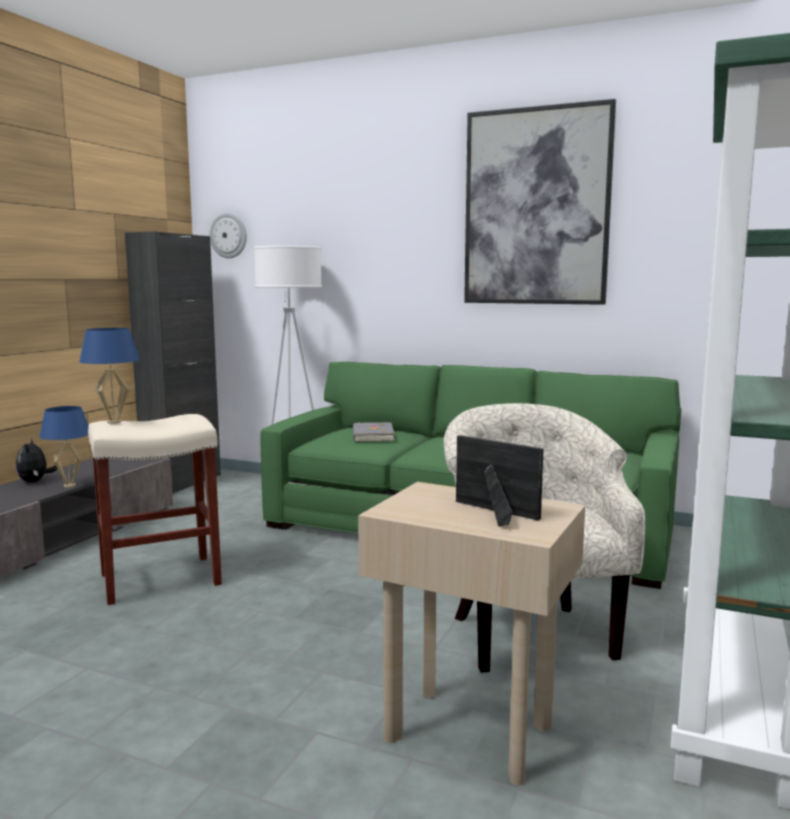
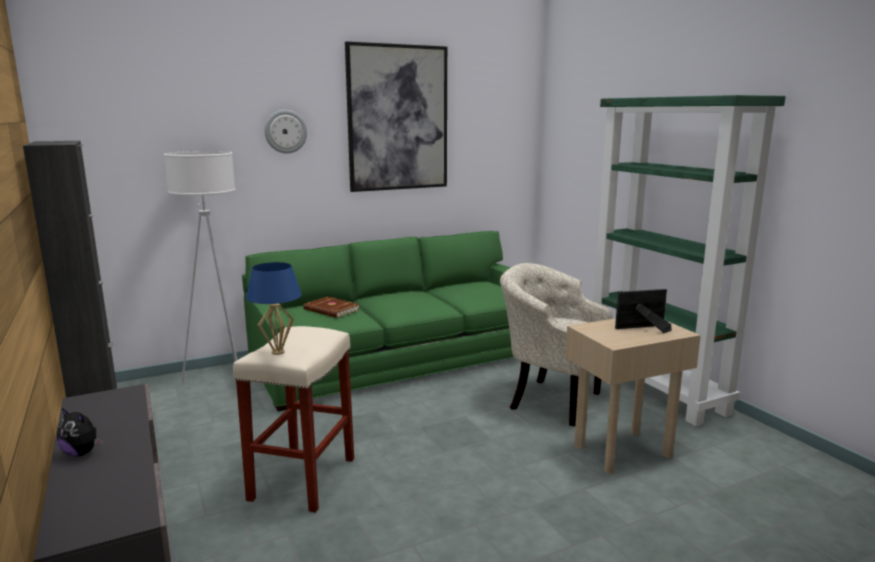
camera: 50 degrees left, 5 degrees up
blue table lamp [39,406,88,487] -> none
wall clock [210,213,247,258] -> wall clock moved to [265,110,307,154]
grey book [353,422,395,442] -> brown book [303,297,360,318]

